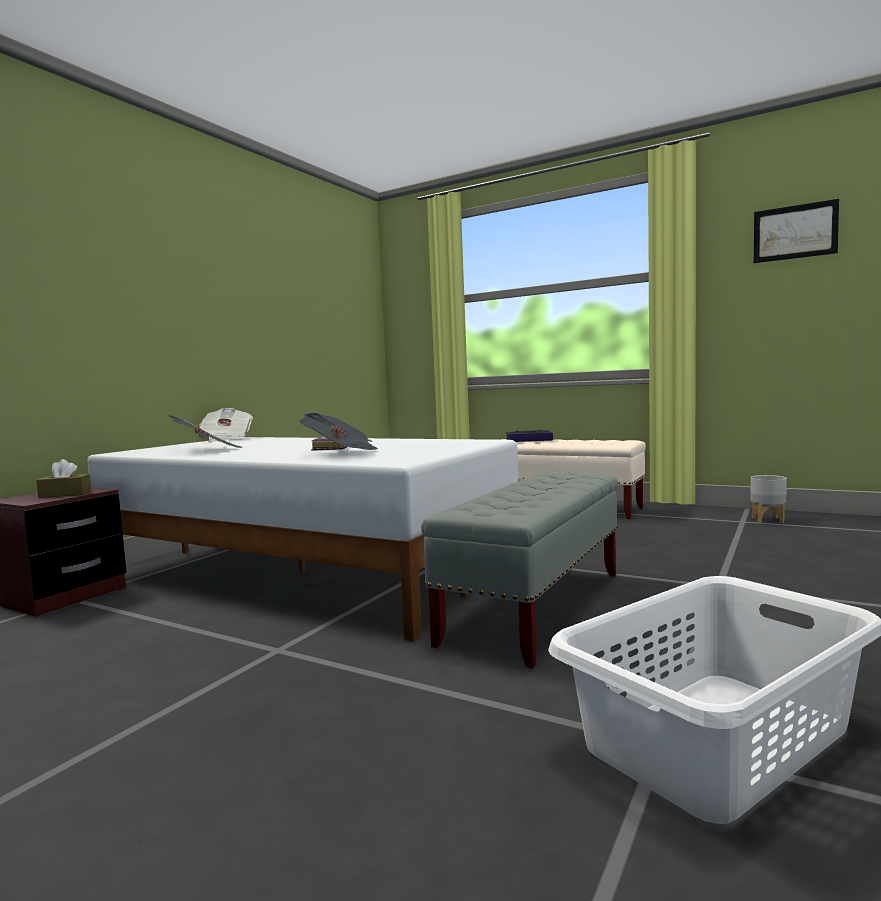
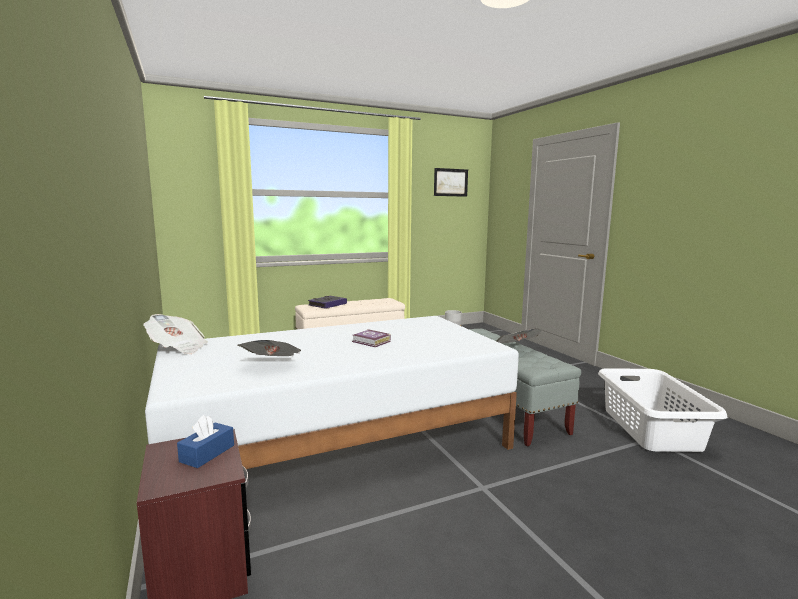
camera: 55 degrees left, 5 degrees up
brown tissue box [36,459,91,498] -> blue tissue box [177,415,234,468]
newspaper [300,413,378,450] -> newspaper moved to [496,329,542,343]

